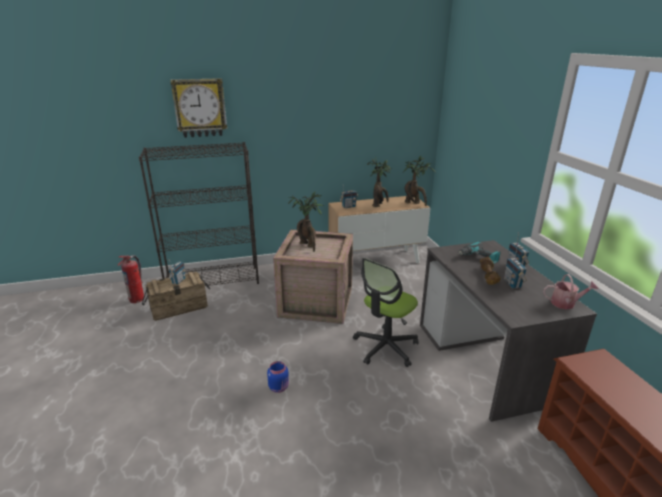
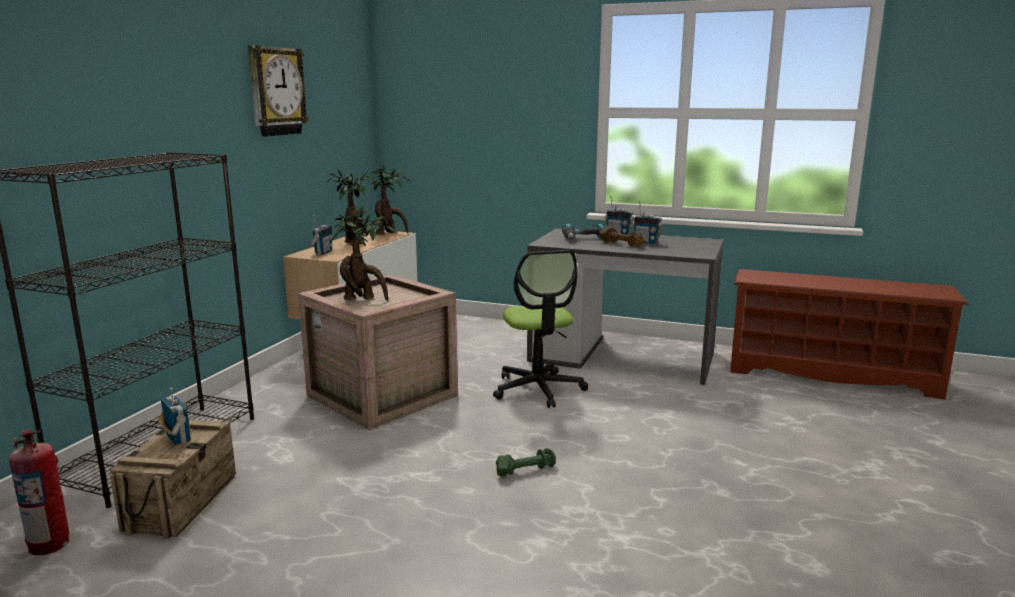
camera: 55 degrees left, 10 degrees down
wall clock [170,78,227,138] -> wall clock moved to [248,45,309,137]
blue jar [267,361,289,393] -> green dumbbell [496,448,556,477]
watering can [543,274,599,310] -> none

